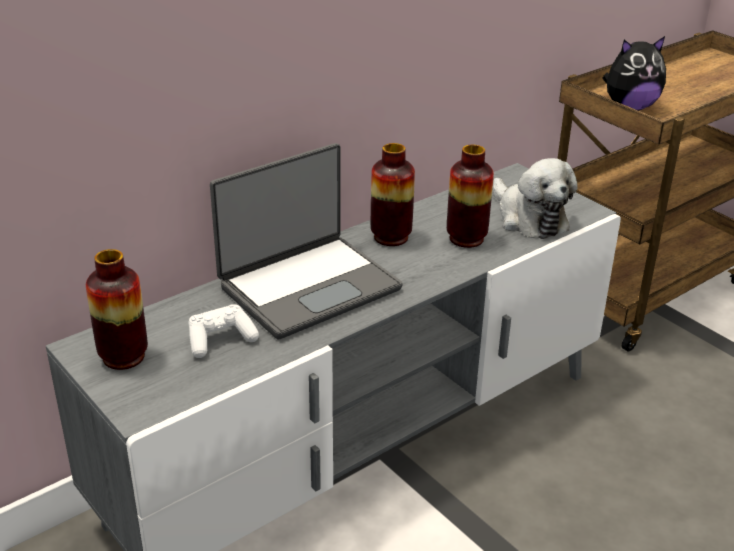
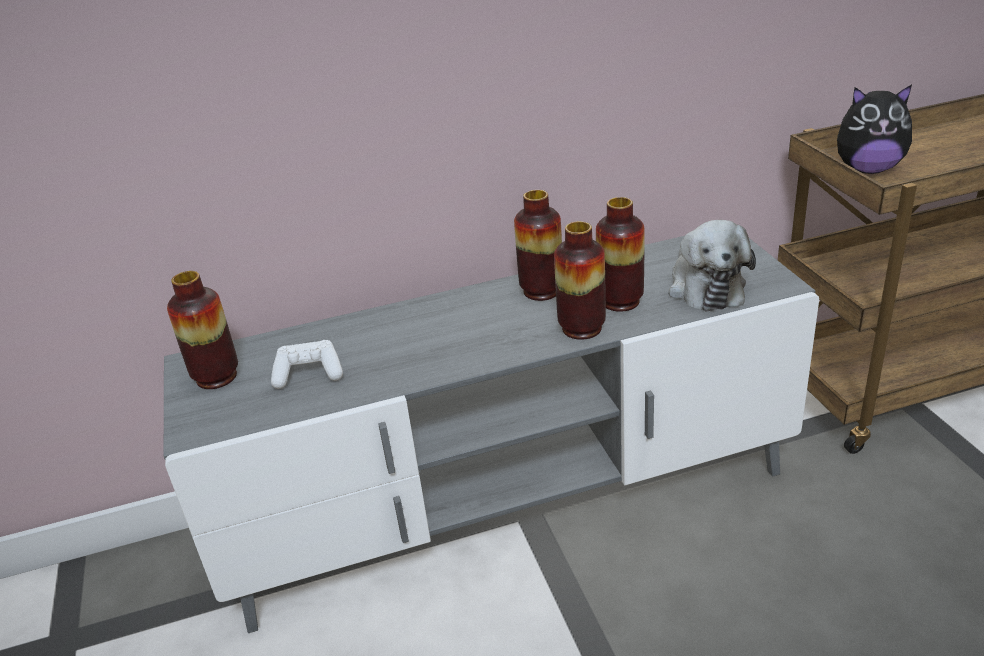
camera: 25 degrees right, 0 degrees up
laptop [210,143,403,340] -> none
none -> vase [554,221,606,340]

